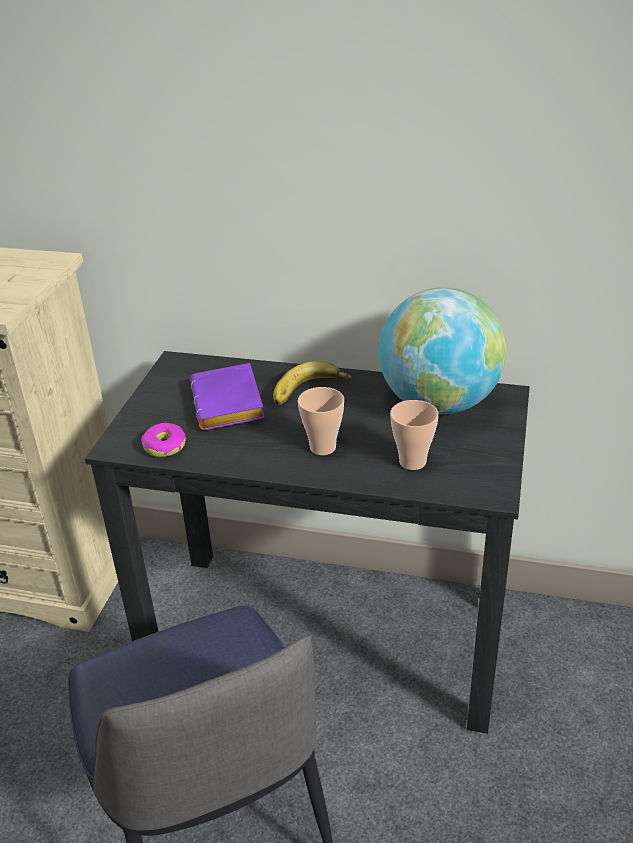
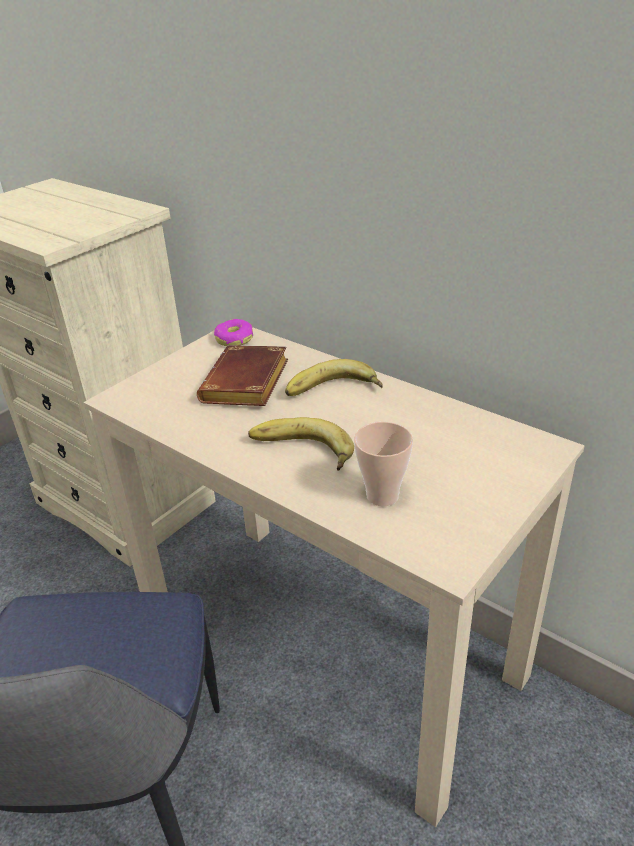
camera: 25 degrees right, 0 degrees up
black desk [85,351,530,734] -> beige desk [83,327,585,827]
donut [141,423,186,457] -> donut moved to [214,319,253,346]
purple book [190,363,265,430] -> brown book [197,345,288,406]
cup [298,387,344,455] -> banana [248,417,354,471]
globe [379,287,507,414] -> none

